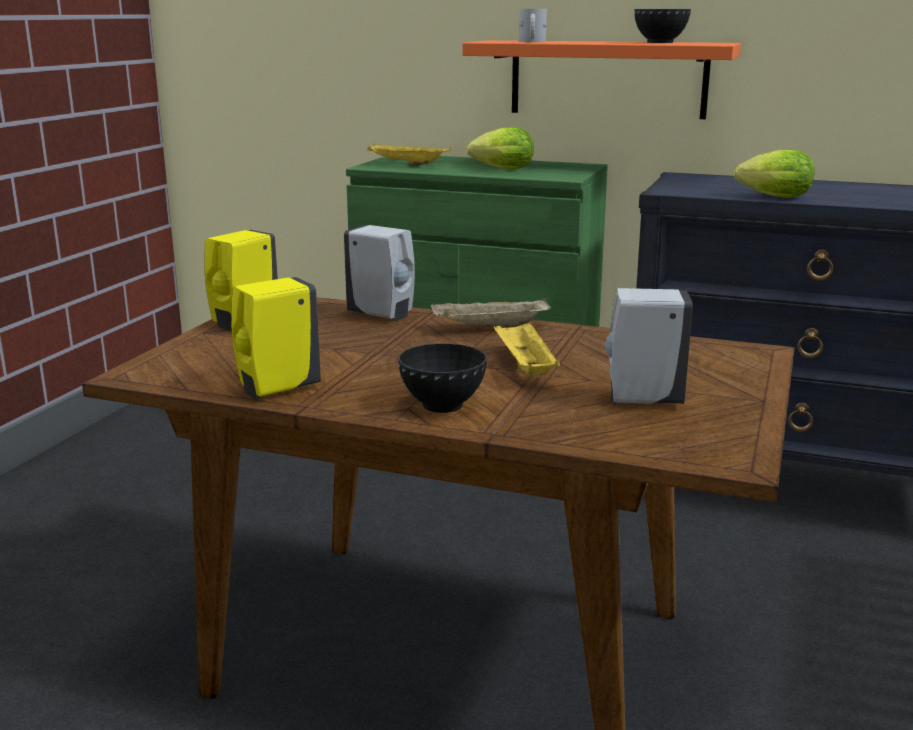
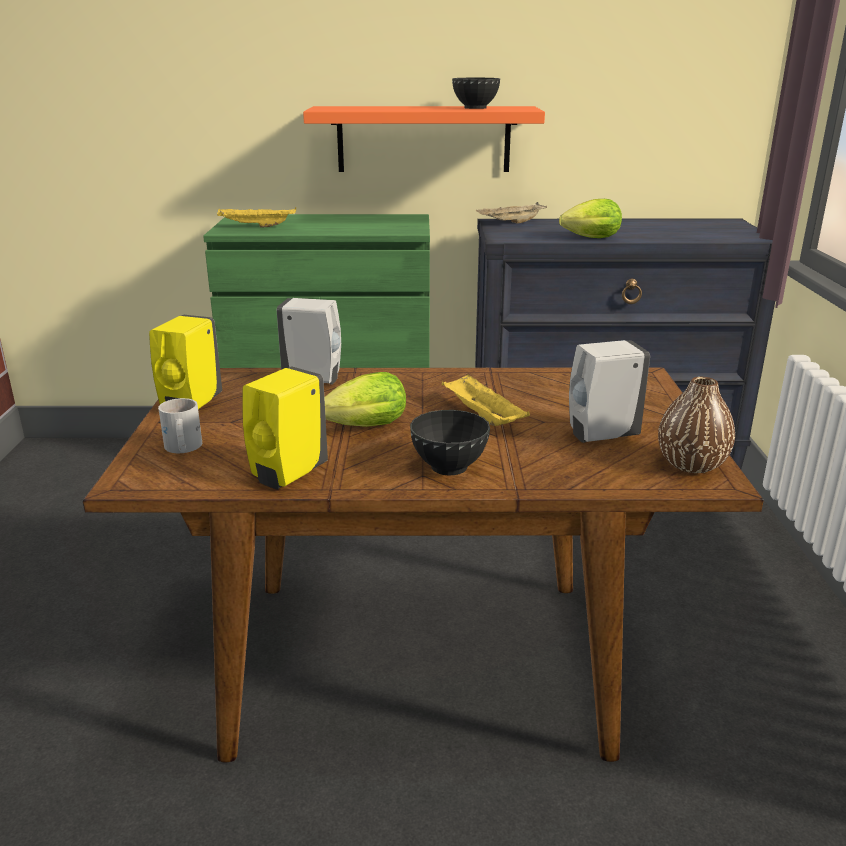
camera: 20 degrees left, 5 degrees up
beige tray [431,298,551,328] -> beige tray moved to [476,202,547,224]
lettuce [466,127,534,169] -> lettuce moved to [324,372,406,427]
white mug [519,9,547,42] -> white mug moved to [158,398,202,453]
none -> brown vase [658,377,735,473]

